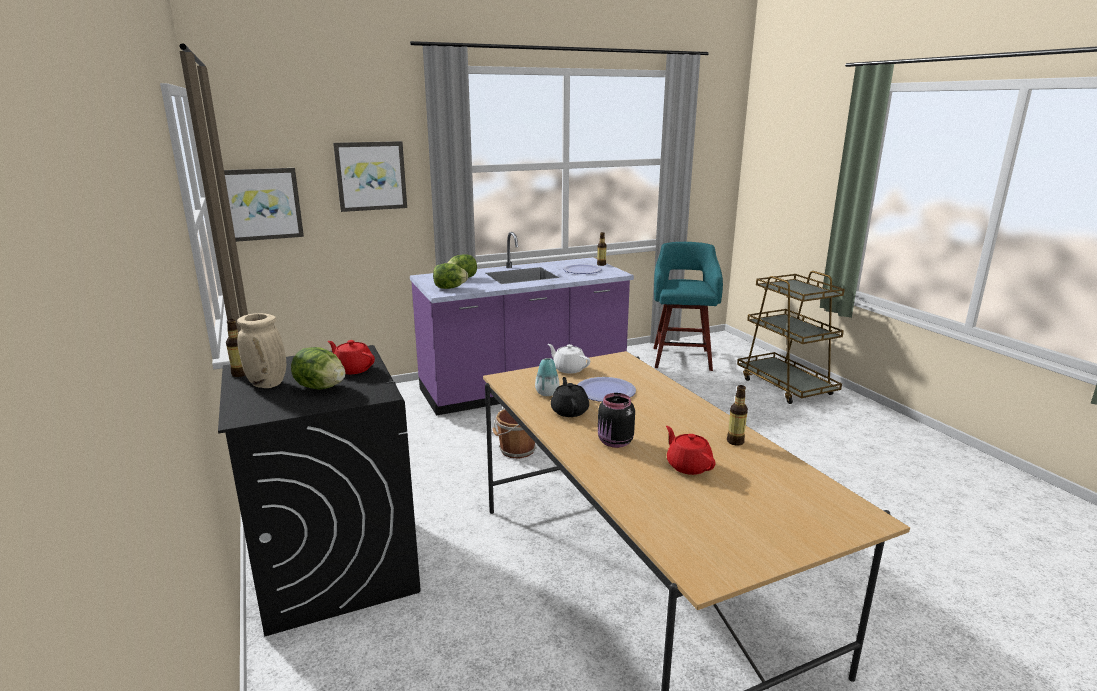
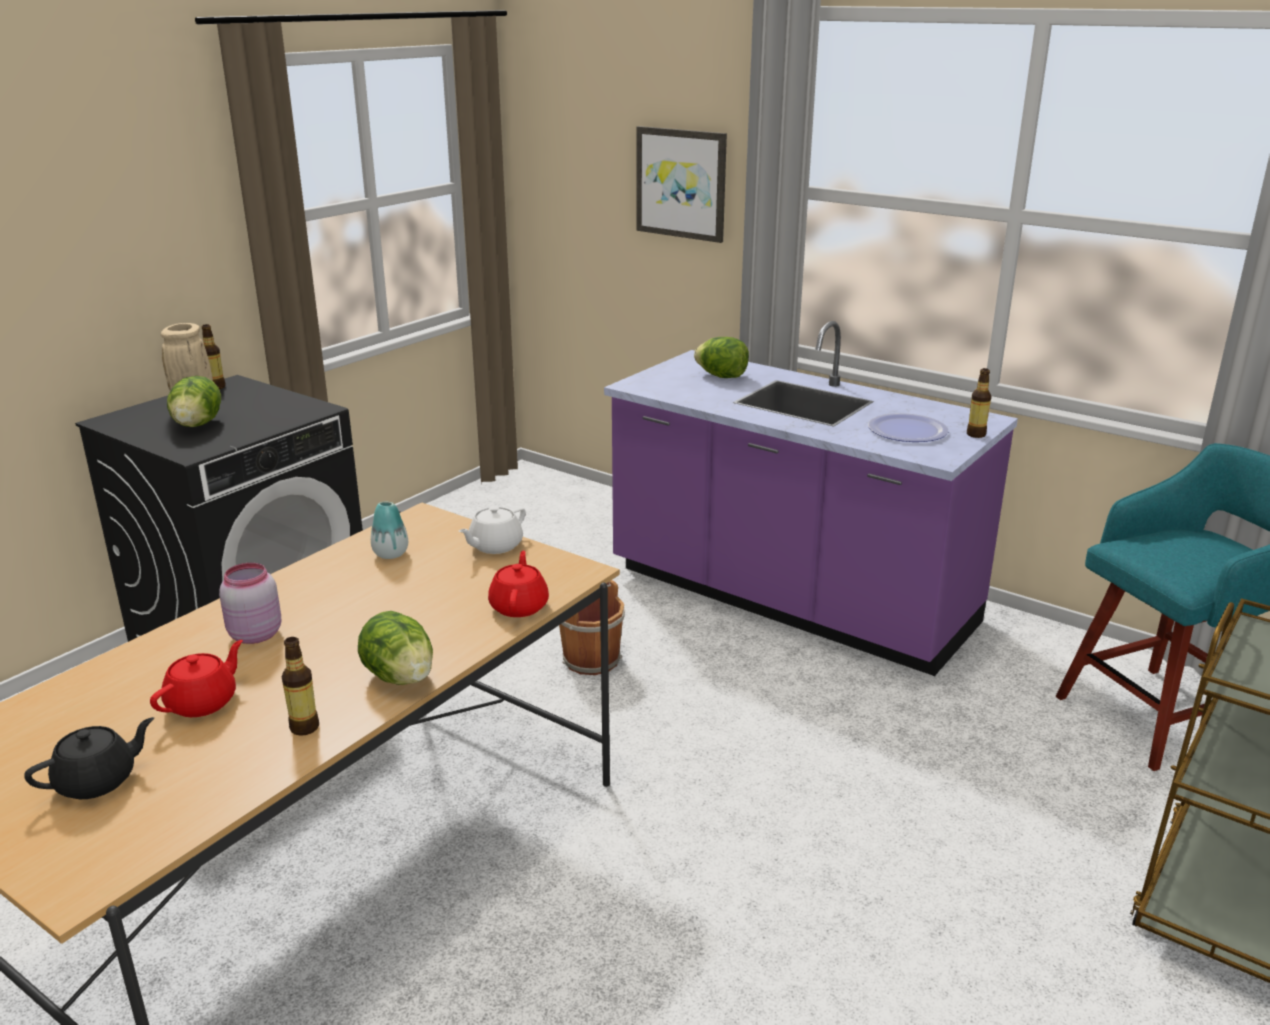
camera: 60 degrees right, 5 degrees up
picture [224,168,304,242] -> none
red teapot [328,340,375,374] -> red teapot moved to [488,551,549,617]
lettuce [433,263,468,289] -> lettuce moved to [358,611,433,685]
white teapot [548,344,590,374] -> white teapot turned 150 degrees counterclockwise [459,506,526,554]
black teapot [551,377,589,417] -> black teapot moved to [24,717,154,799]
plate [577,377,636,402] -> none
black jar [598,393,635,448] -> pink jar [219,563,281,644]

